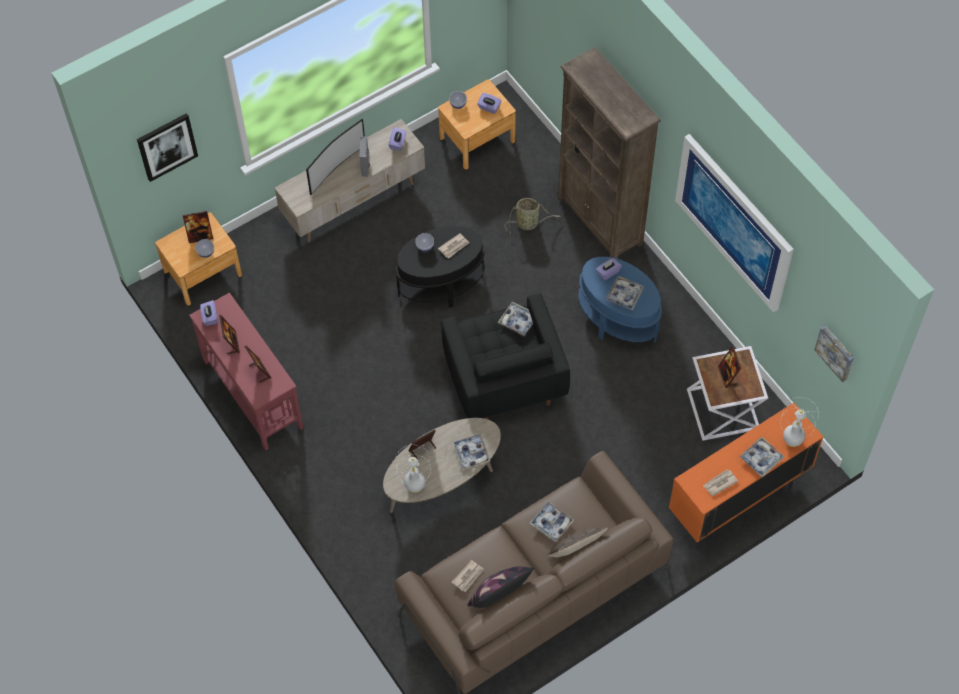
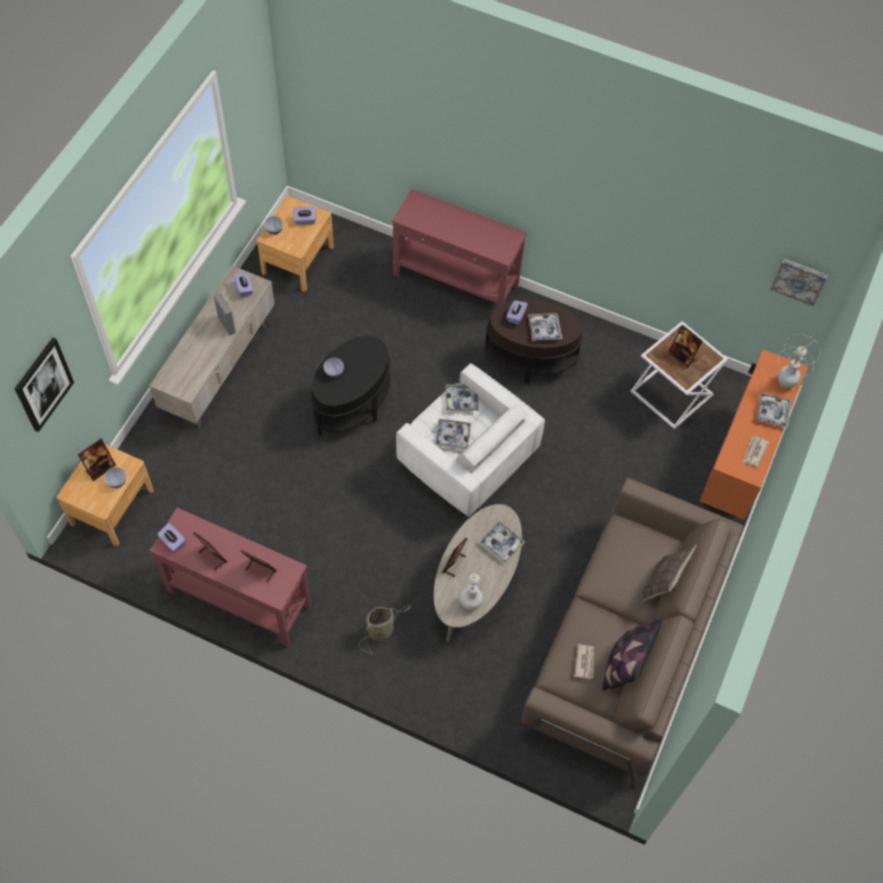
camera: 35 degrees left, 0 degrees up
television [306,119,365,195] -> none
newspaper [438,233,469,258] -> none
black armchair [441,293,570,419] -> white armchair [396,363,545,517]
basket [505,198,561,234] -> basket moved to [358,605,412,654]
tray [530,501,574,542] -> tray moved to [435,419,472,450]
brown bookcase [557,47,661,259] -> red console table [392,189,527,307]
blue side table [578,257,662,343] -> brown side table [485,299,582,384]
picture [675,134,794,312] -> none

